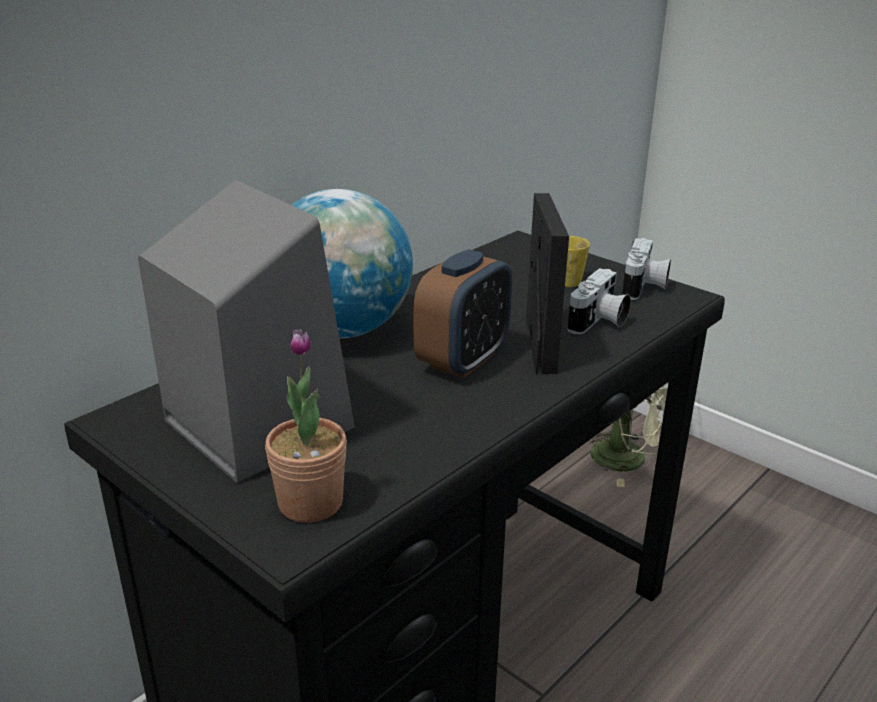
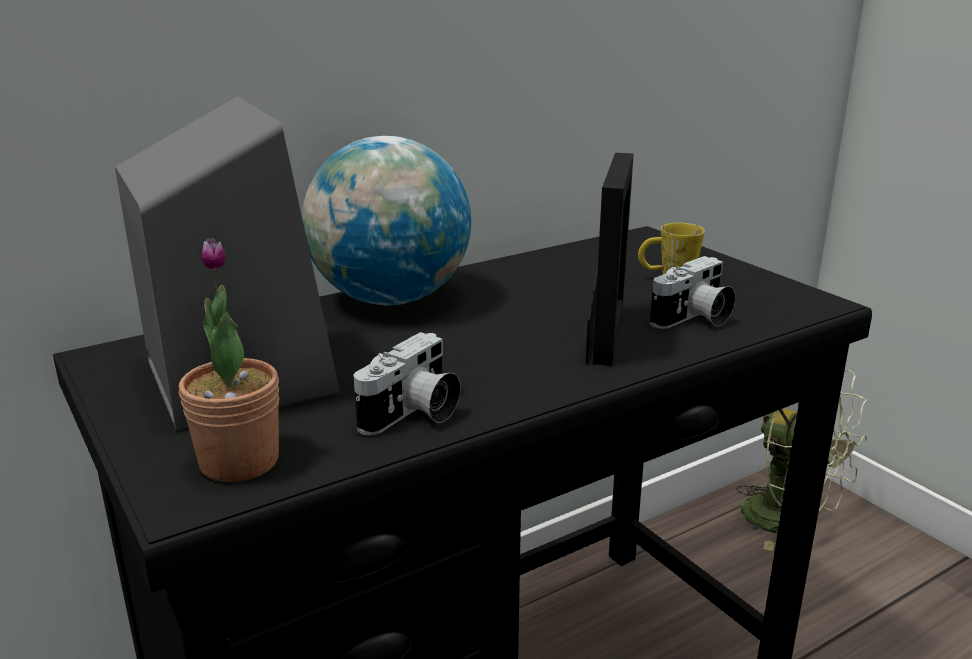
camera: 15 degrees right, 5 degrees down
alarm clock [414,249,512,378] -> none
camera [622,238,671,300] -> camera moved to [354,332,461,435]

